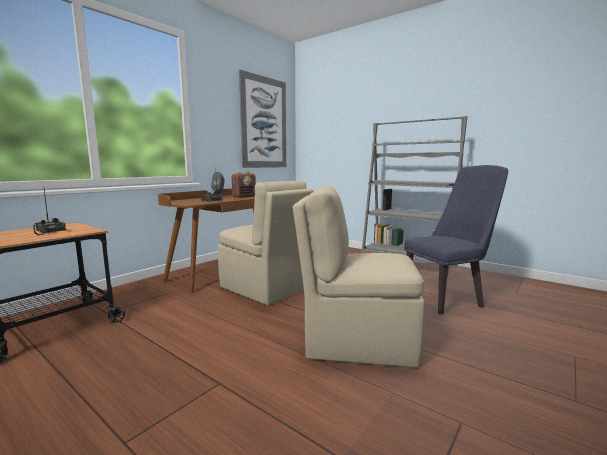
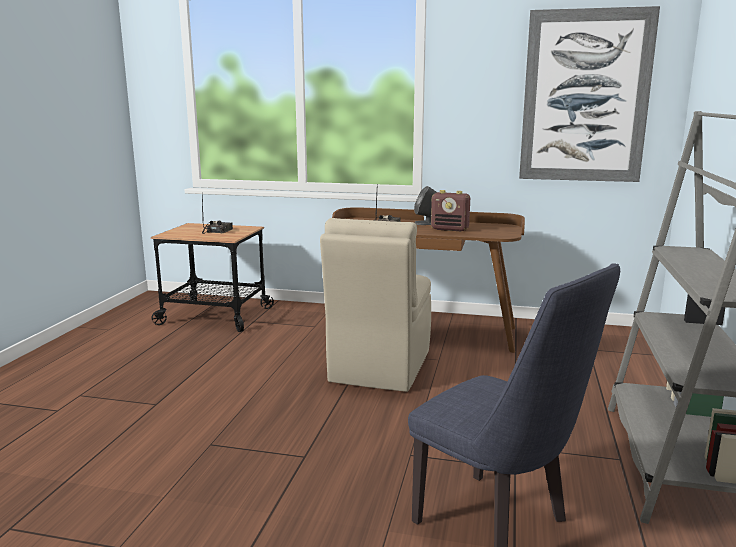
camera: 65 degrees right, 5 degrees up
beige chair [293,185,424,368] -> none

